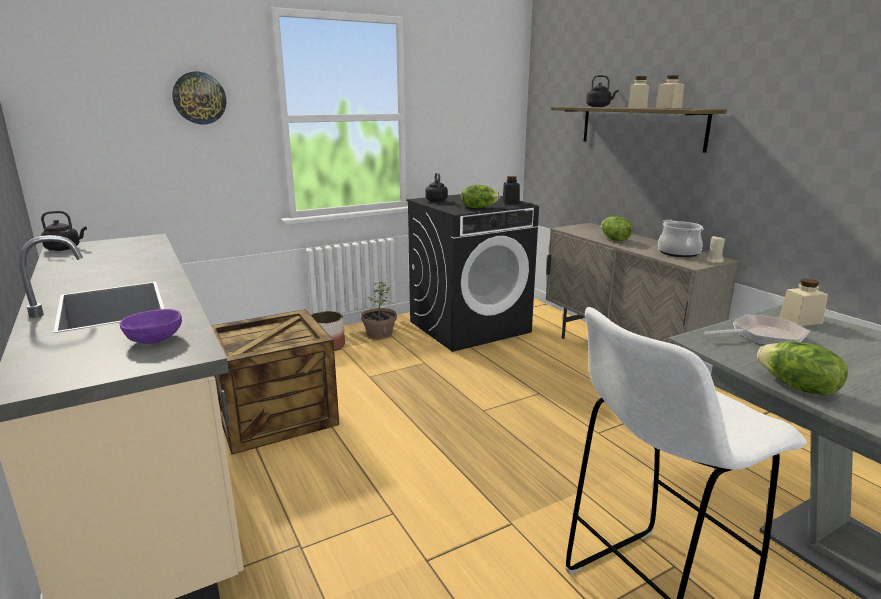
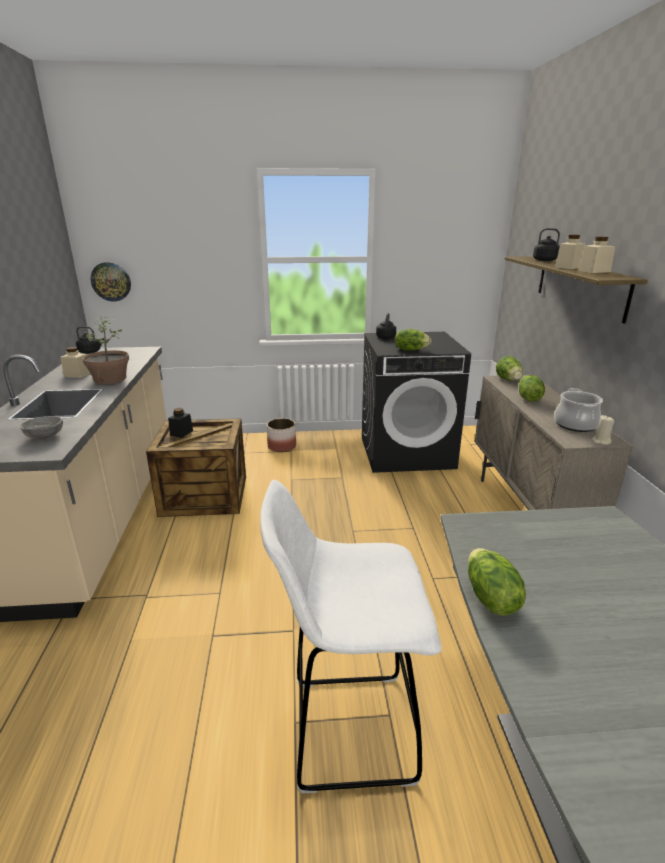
camera: 25 degrees right, 5 degrees up
purple bowl [120,309,182,344] -> grey bowl [20,416,63,440]
wall clock [172,72,226,124] -> wall clock moved to [90,262,131,301]
potted plant [361,282,397,338] -> potted plant moved to [83,317,129,384]
black jar [502,176,520,204] -> black jar moved to [168,408,193,438]
frying pan [704,314,810,345] -> none
beige jar [779,279,828,326] -> beige jar moved to [60,347,91,378]
none -> lettuce [496,356,523,381]

